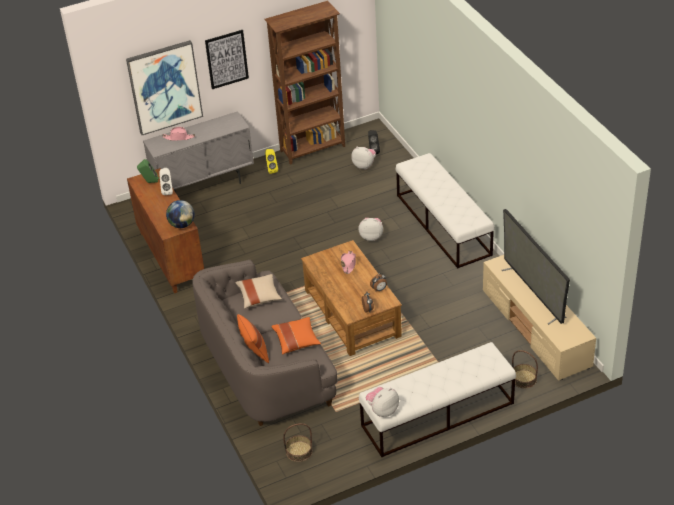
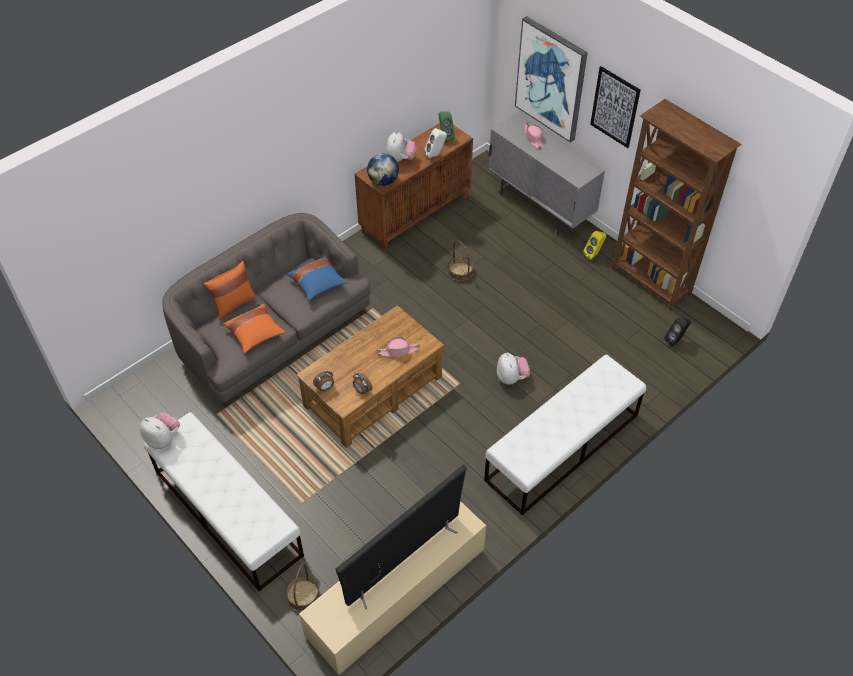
camera: 70 degrees right, 10 degrees up
beige pillow [235,274,282,309] -> blue pillow [287,255,347,301]
basket [283,423,312,462] -> basket moved to [448,240,474,281]
plush toy [351,147,376,169] -> plush toy moved to [386,131,416,162]

